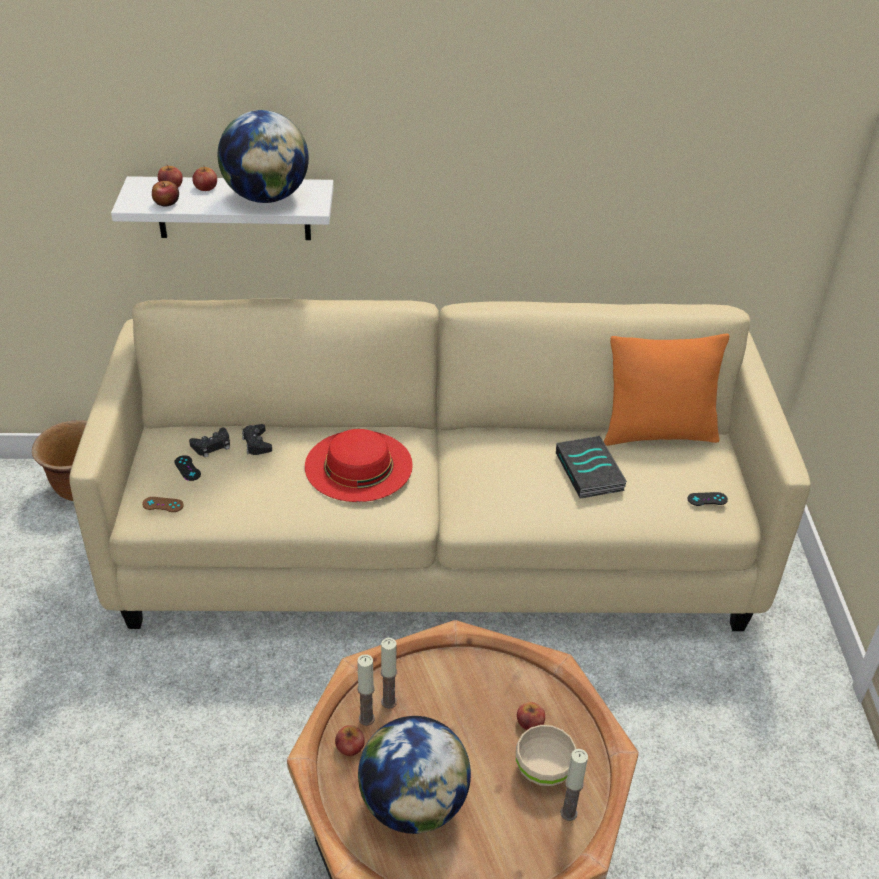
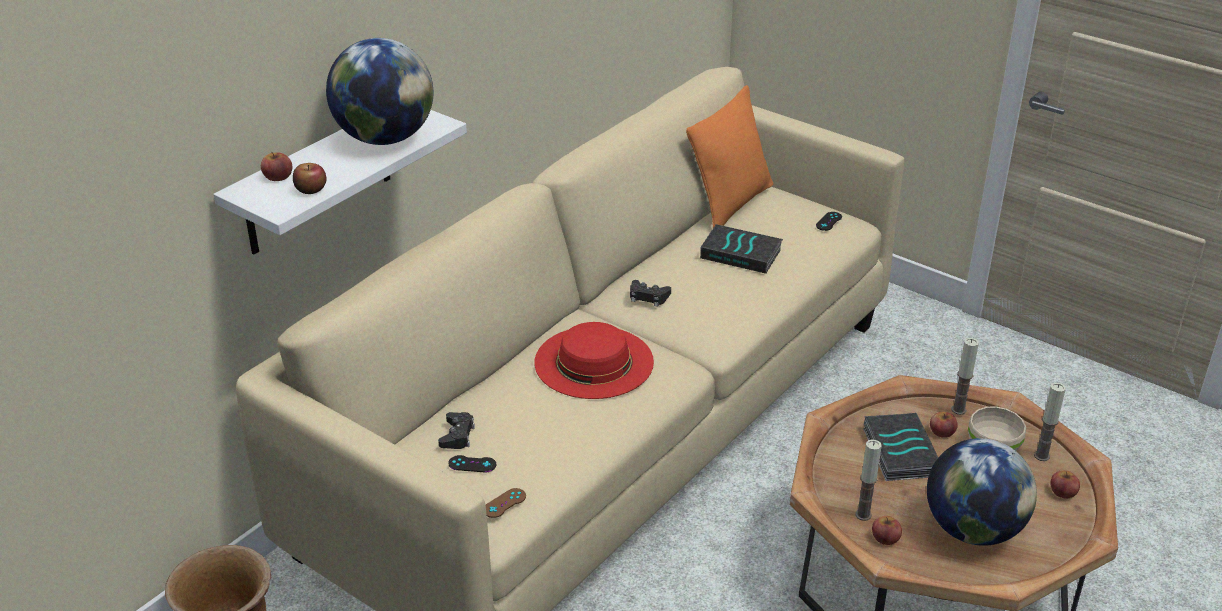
camera: 50 degrees left, 5 degrees down
apple [192,165,217,191] -> apple moved to [1051,470,1080,498]
black game controller [242,424,272,455] -> black game controller moved to [630,280,671,307]
candle [381,638,397,709] -> candle moved to [951,338,979,415]
none -> book [863,413,938,481]

